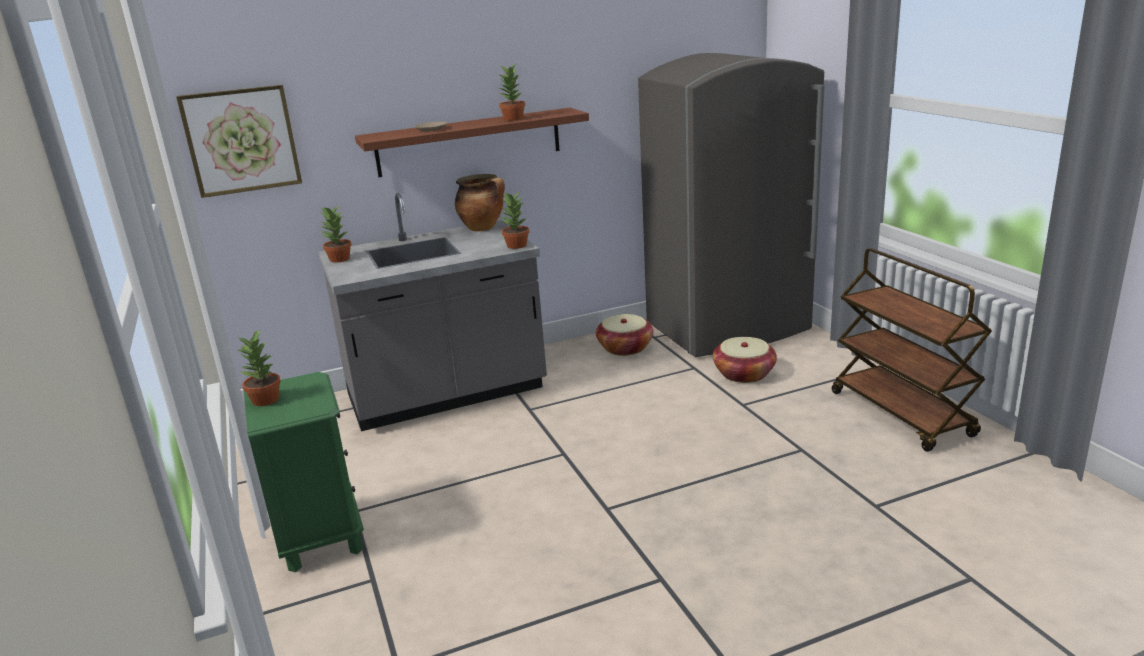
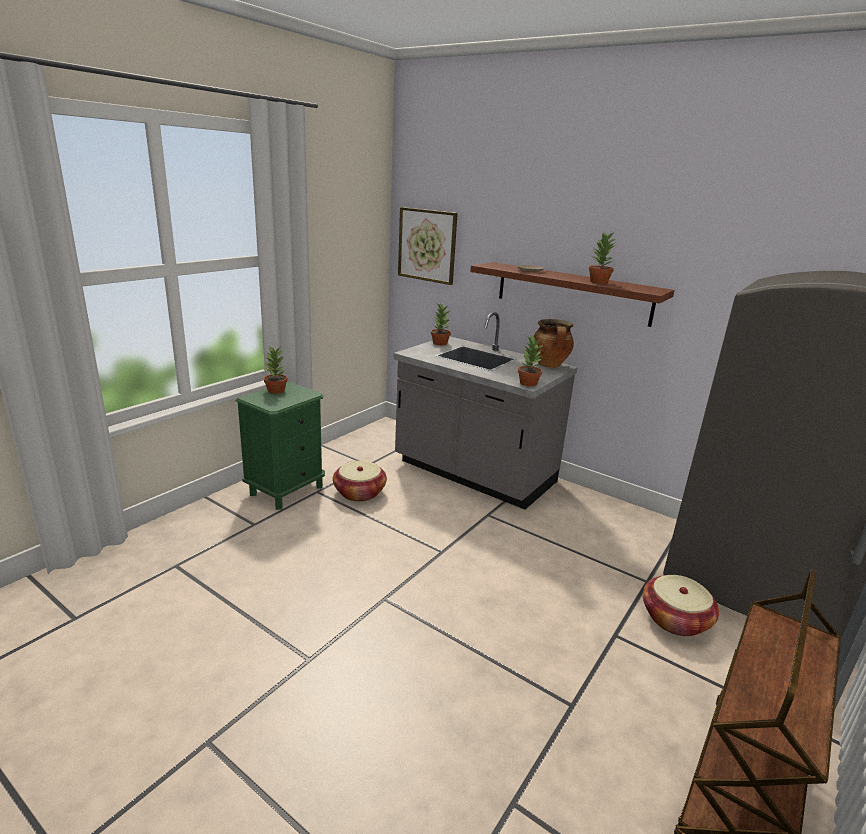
camera: 55 degrees right, 0 degrees up
basket [596,314,653,356] -> basket moved to [333,461,387,502]

